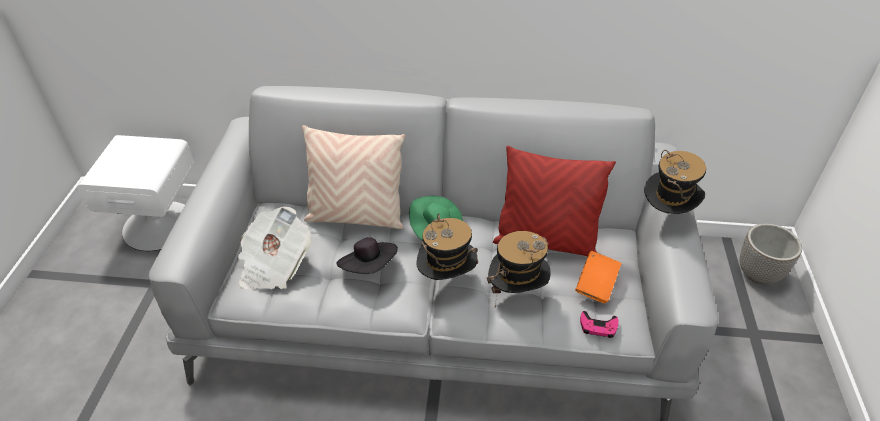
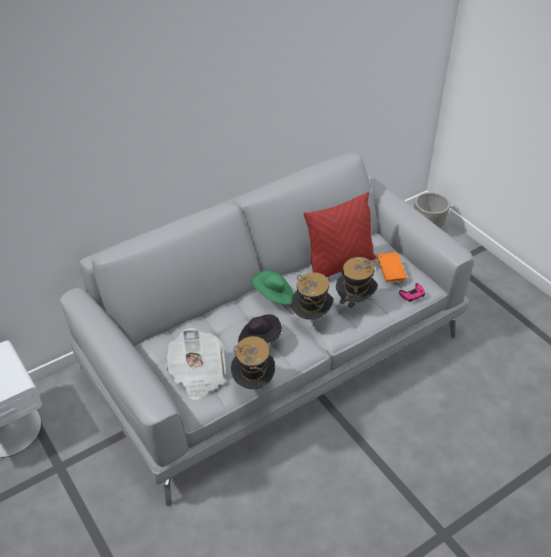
camera: 40 degrees left, 0 degrees up
beige pillow [302,125,405,229] -> none
hat [644,150,706,214] -> hat moved to [231,336,275,389]

